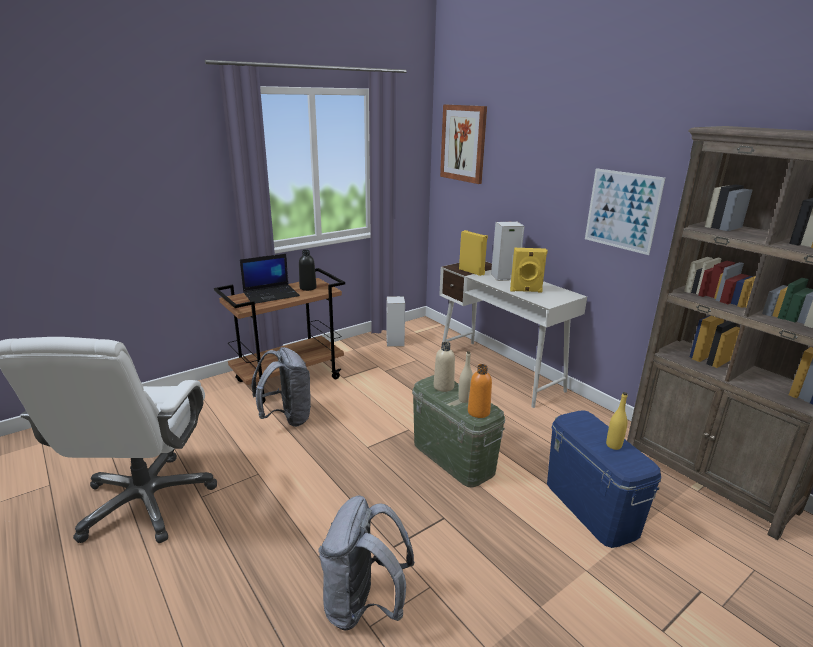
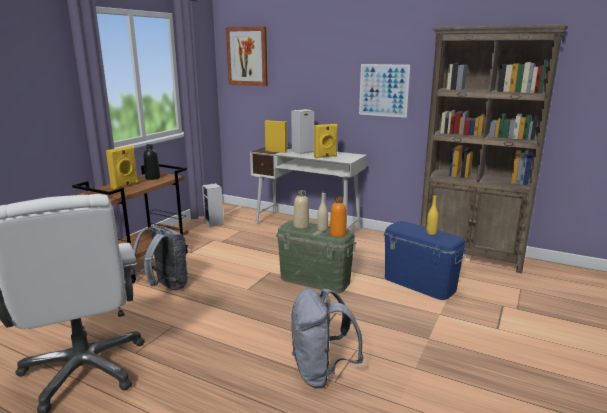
camera: 25 degrees left, 5 degrees down
laptop [240,254,300,304] -> yellow speaker [106,146,138,189]

